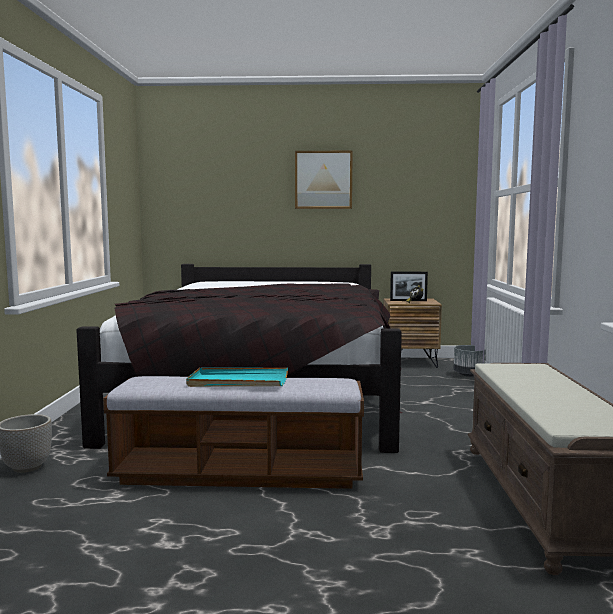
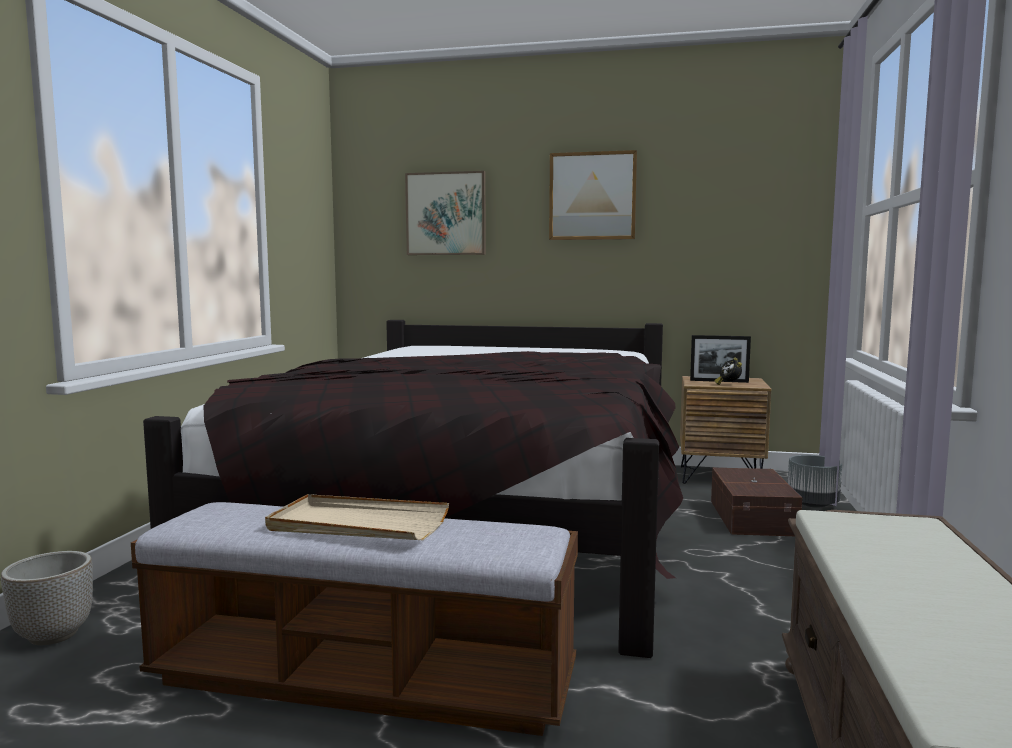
camera: 10 degrees right, 0 degrees up
turquoise tray [186,368,288,387] -> beige tray [265,494,449,540]
none -> picture [405,171,486,255]
none -> brown storage box [711,468,802,536]

